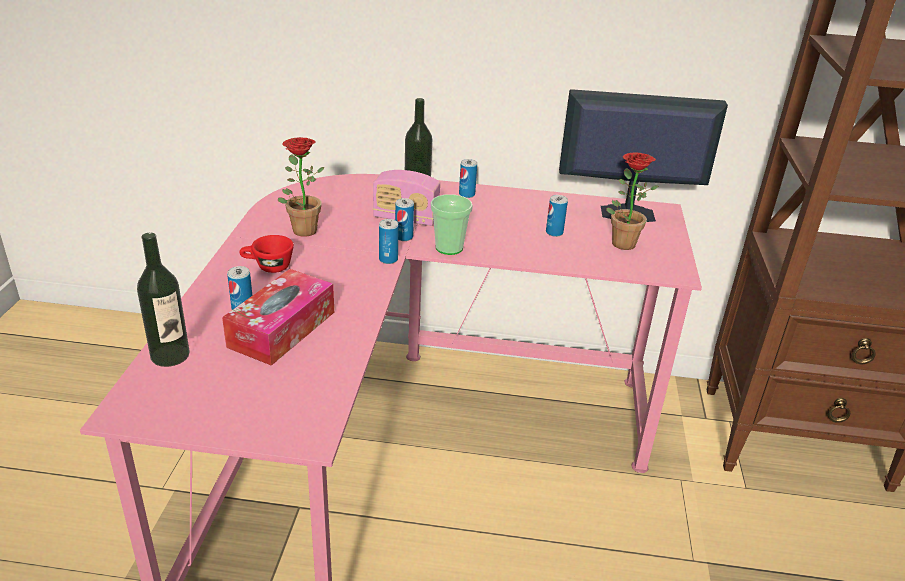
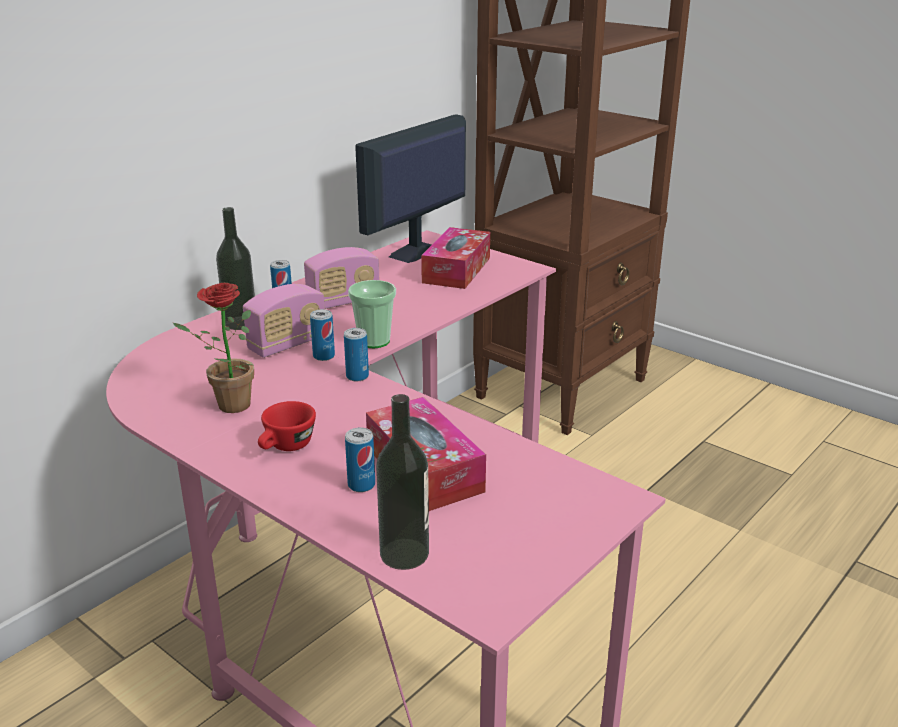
camera: 55 degrees left, 5 degrees down
can [546,195,568,237] -> none
potted plant [606,153,659,250] -> tissue box [421,227,490,289]
none -> radio [304,247,379,309]

